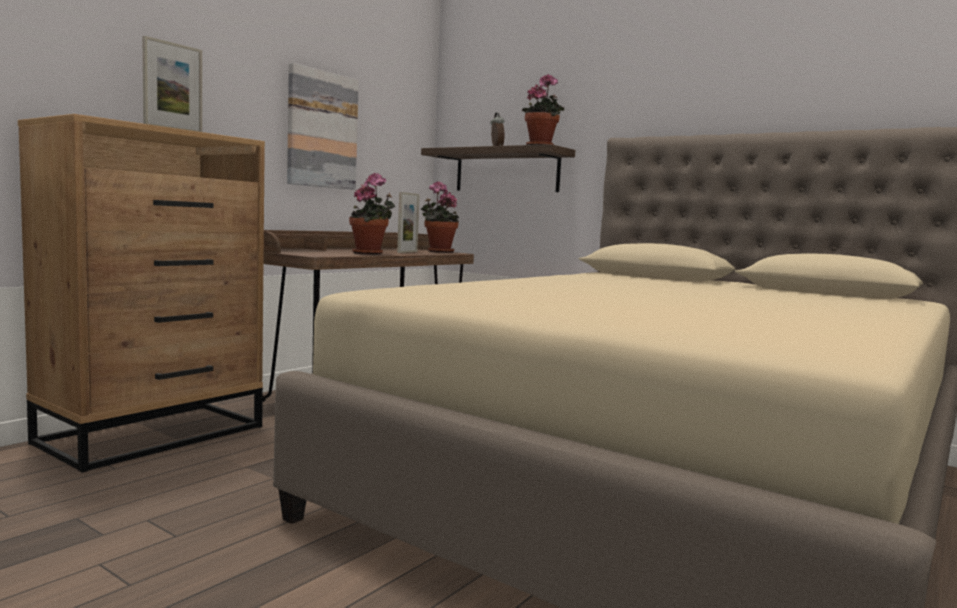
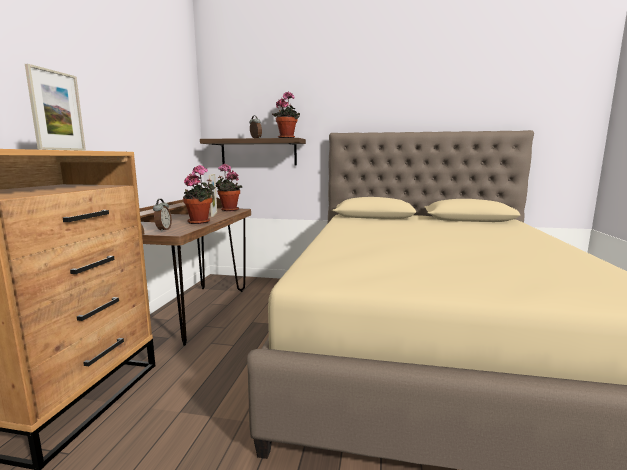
camera: 25 degrees left, 5 degrees up
picture [287,63,359,190] -> none
none -> alarm clock [153,199,172,232]

